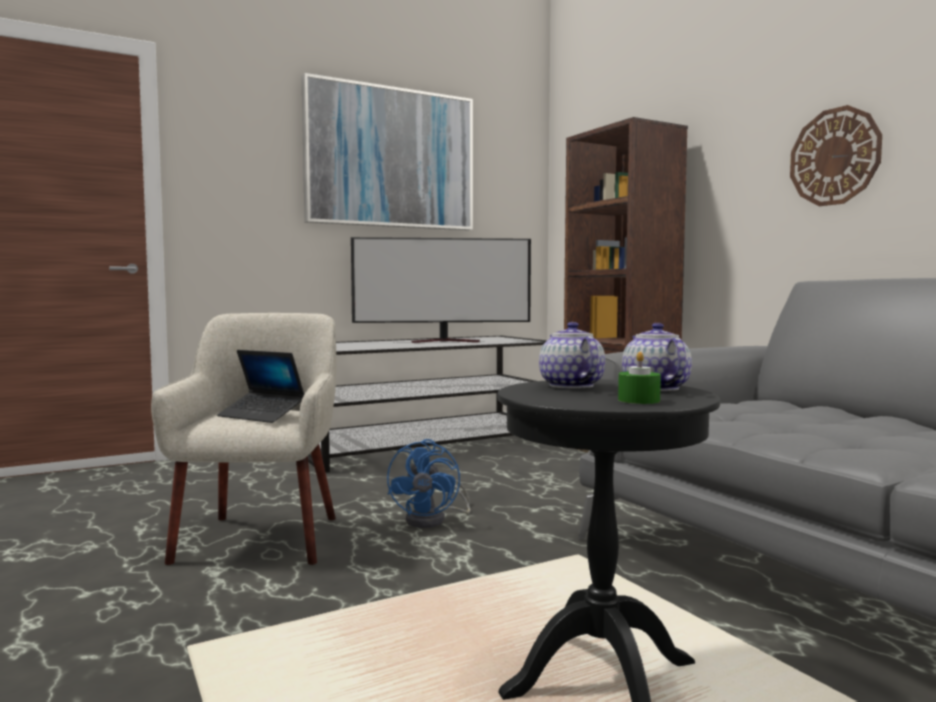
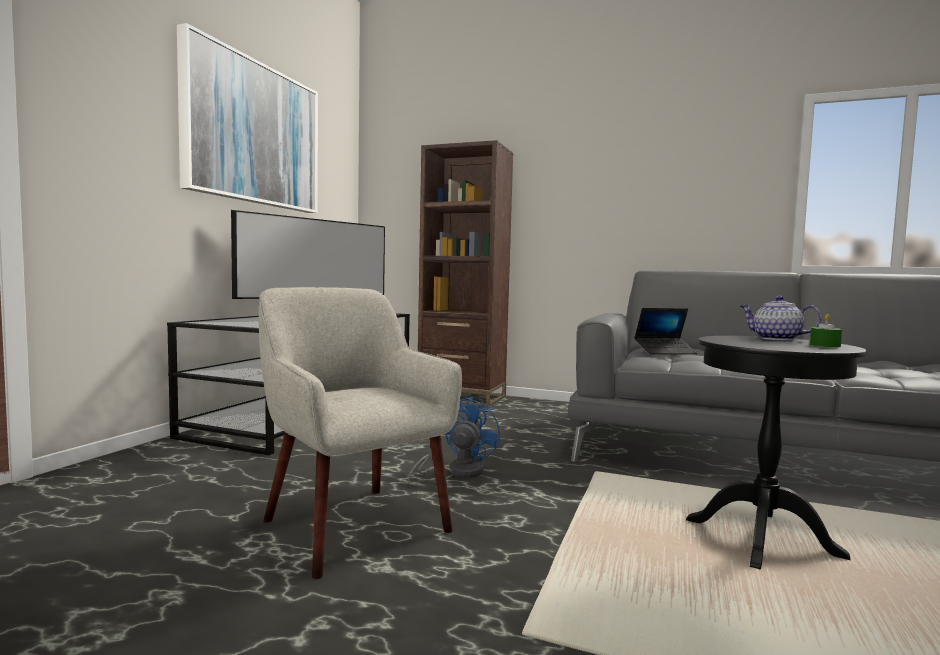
camera: 40 degrees left, 0 degrees up
laptop [217,350,304,423] -> laptop moved to [634,308,697,354]
blue fan [387,439,470,528] -> blue fan turned 120 degrees counterclockwise [408,396,501,482]
teapot [539,322,605,389] -> none
wall clock [790,105,882,206] -> none

